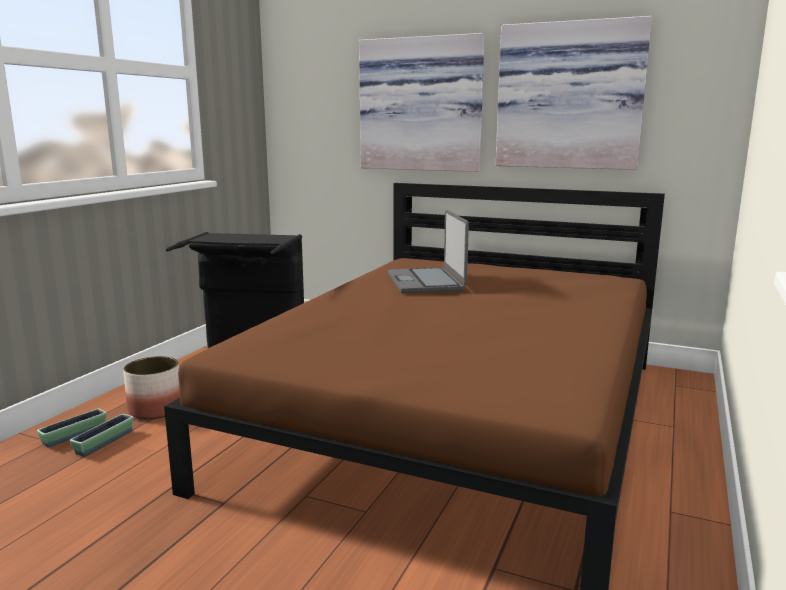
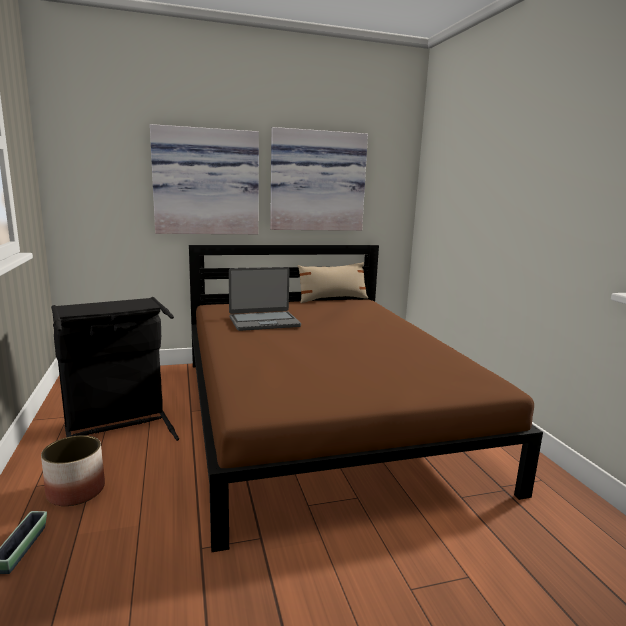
camera: 40 degrees left, 0 degrees up
planter [70,414,133,457] -> none
laptop [388,210,469,293] -> laptop turned 60 degrees counterclockwise [229,267,301,331]
none -> beige pillow [298,262,368,303]

